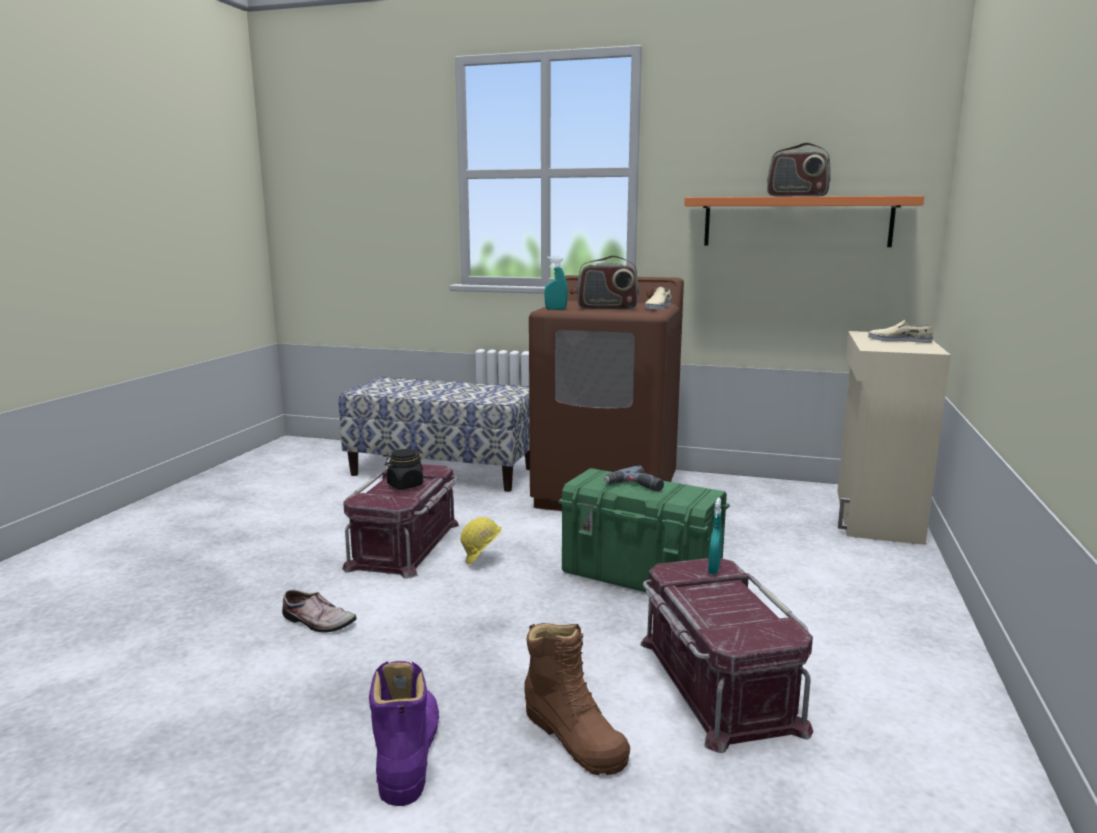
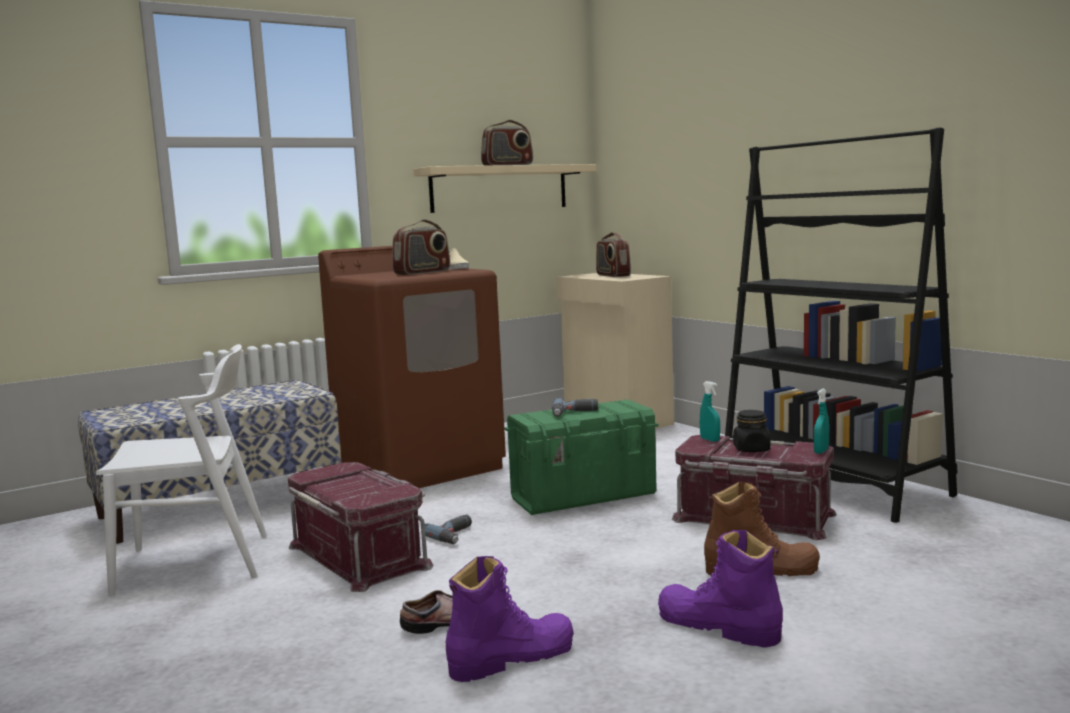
camera: 50 degrees left, 5 degrees down
black jar [385,449,423,489] -> black jar moved to [733,410,770,452]
yellow hard hat [460,517,502,564] -> power drill [425,515,472,544]
turquoise spray bottle [544,256,568,310] -> turquoise spray bottle moved to [814,389,829,454]
orange shelf [684,196,924,247] -> beige shelf [413,164,596,213]
beige shoe [868,320,933,343] -> radio [596,232,631,277]
none -> white chair [96,344,267,596]
none -> purple boot [446,556,574,682]
none -> black bookcase [725,127,958,523]

